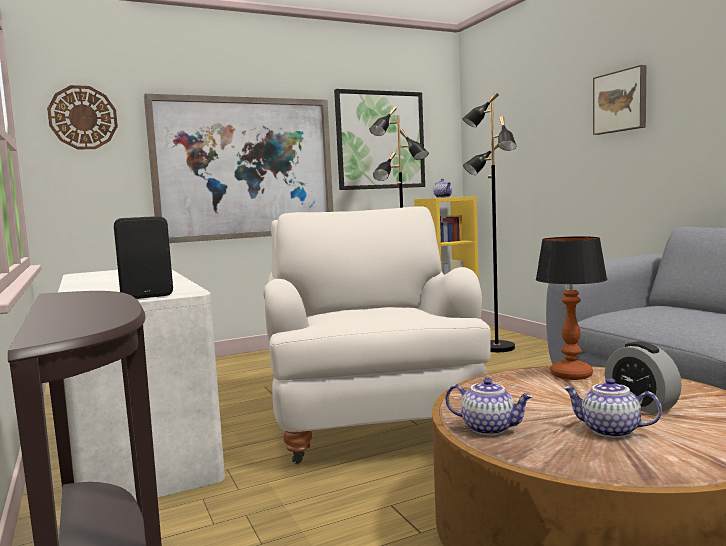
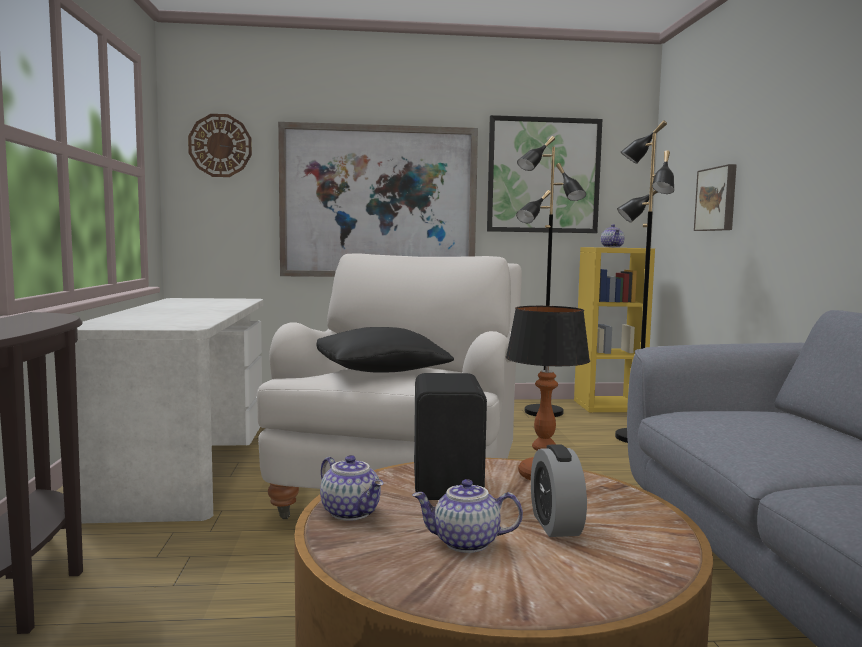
camera: 20 degrees right, 0 degrees up
black speaker [114,216,173,299] -> black speaker moved to [414,373,487,500]
teapot [563,378,662,438] -> teapot turned 45 degrees counterclockwise [412,479,523,553]
picture [593,65,646,135] -> picture moved to [694,164,737,231]
none -> black pillow [316,327,454,373]

